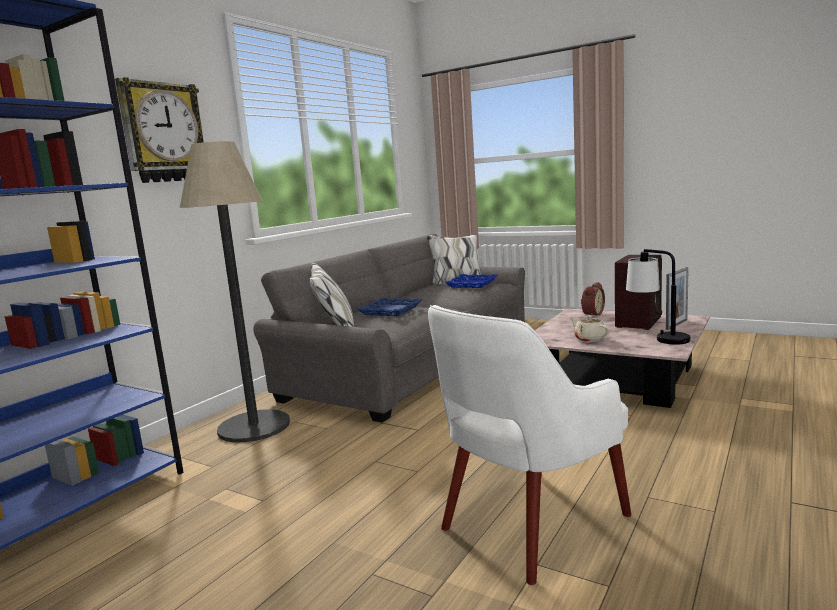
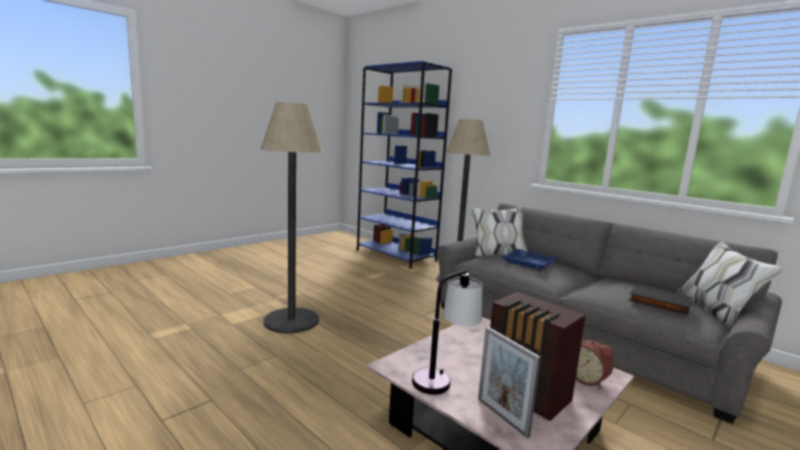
camera: 100 degrees right, 0 degrees up
wall clock [115,77,204,183] -> none
white armchair [428,305,631,585] -> floor lamp [260,102,323,334]
blue tray [445,274,498,288] -> black book [629,285,692,315]
beige teapot [570,315,610,342] -> none

